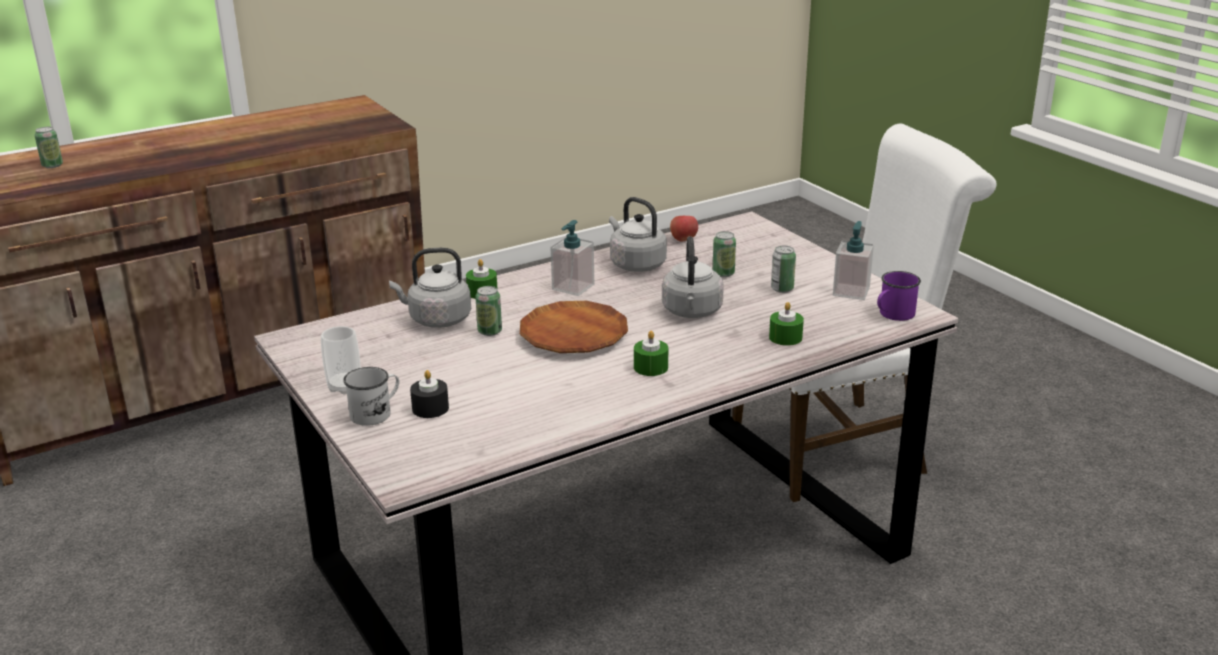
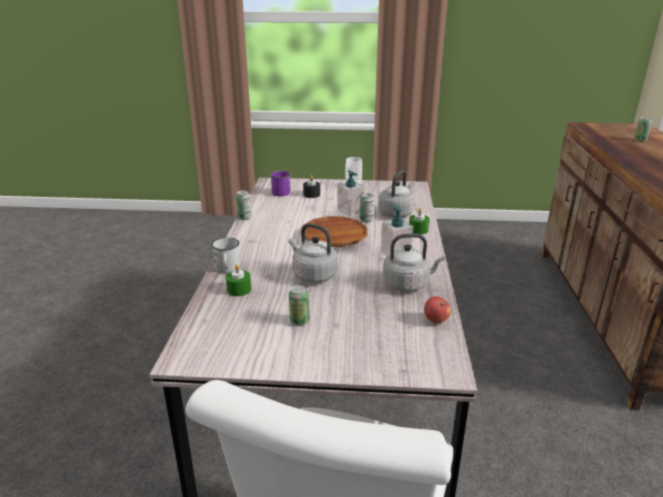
camera: 125 degrees right, 0 degrees up
white mug [343,367,399,426] -> white mug moved to [212,237,240,273]
green candle [634,331,668,376] -> none
can [713,231,736,277] -> can moved to [236,191,252,220]
soap dispenser [833,221,874,300] -> soap dispenser moved to [337,170,364,217]
purple mug [877,271,921,321] -> purple mug moved to [270,171,291,196]

